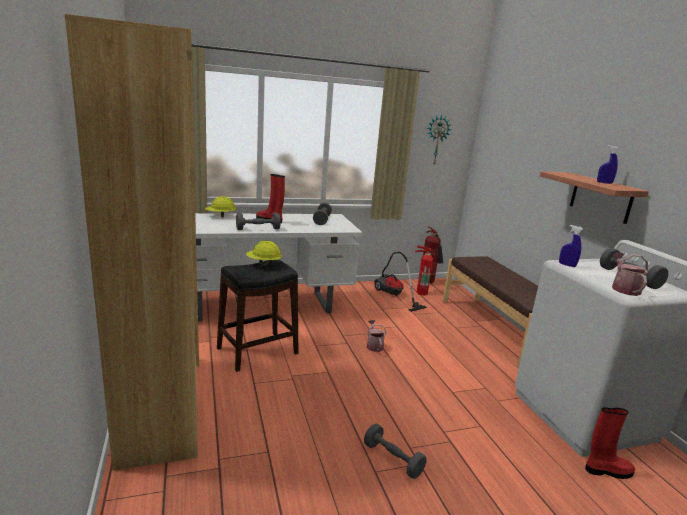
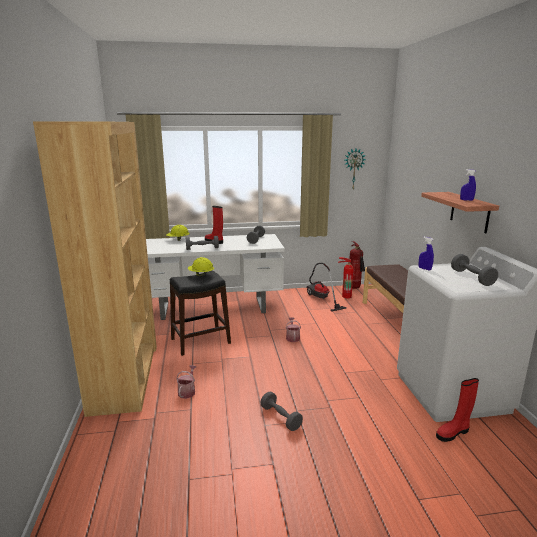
camera: 10 degrees right, 0 degrees up
red boot [585,407,635,479] -> red boot turned 150 degrees clockwise [436,378,479,442]
watering can [612,253,648,296] -> watering can moved to [176,365,196,399]

